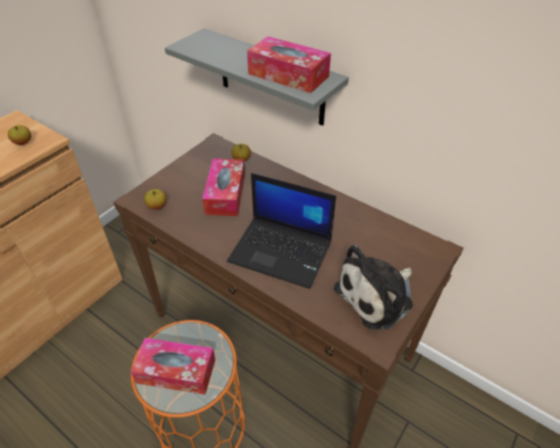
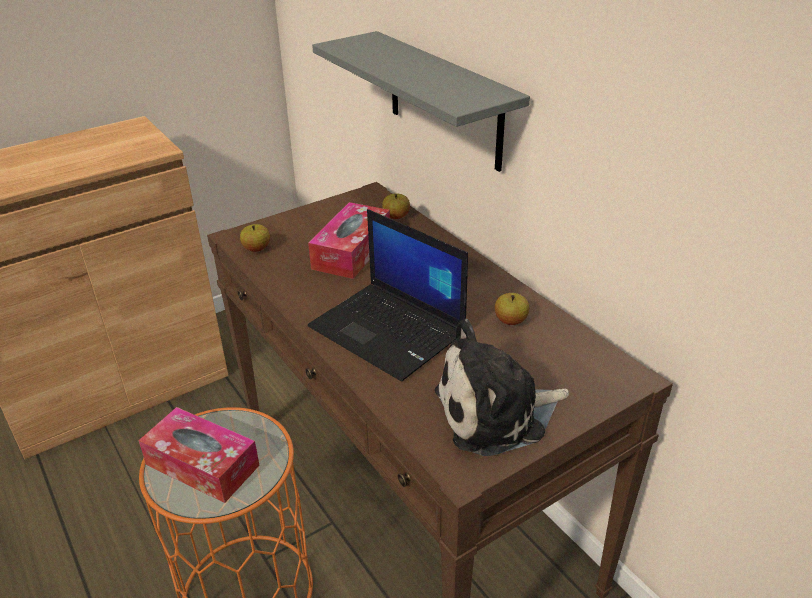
camera: 20 degrees right, 10 degrees down
apple [8,125,31,145] -> apple moved to [495,293,529,325]
tissue box [247,36,331,93] -> none

